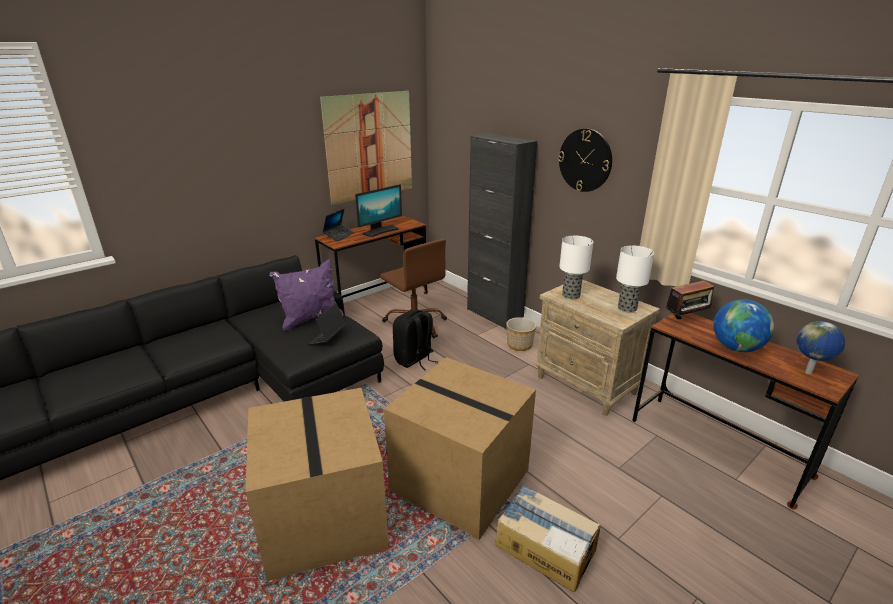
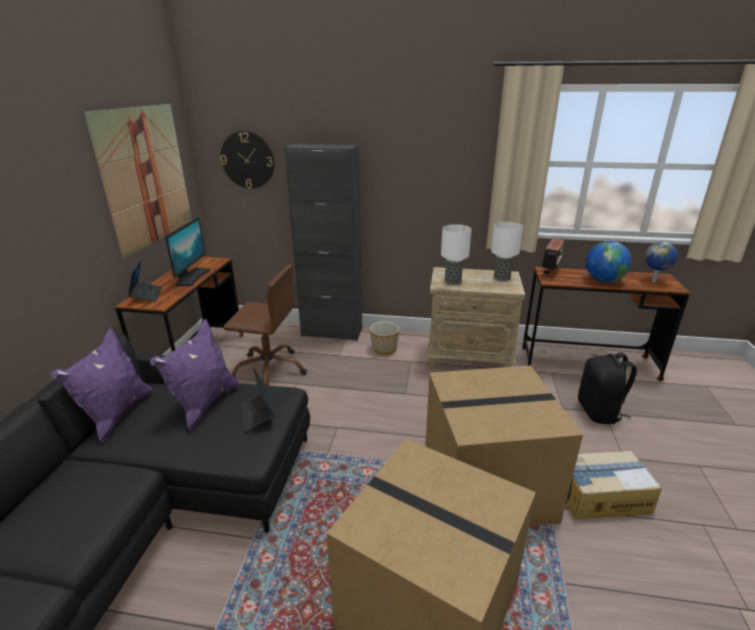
camera: 40 degrees left, 0 degrees up
black backpack [393,310,437,370] -> black backpack moved to [578,352,637,424]
wall clock [558,128,612,192] -> wall clock moved to [220,131,274,189]
none -> purple pillow [51,328,153,442]

